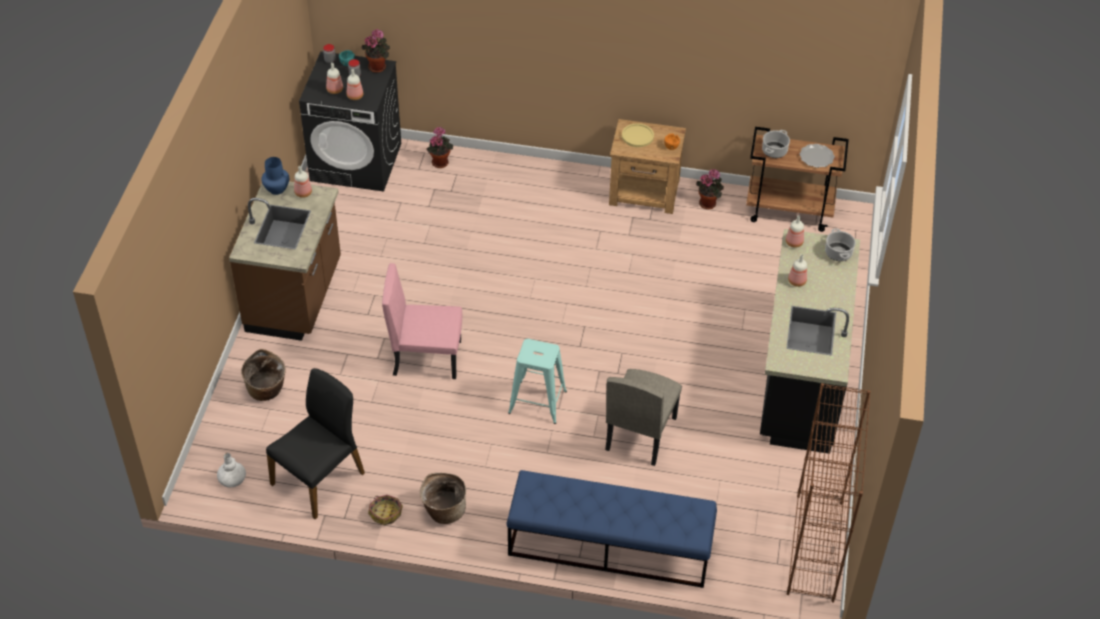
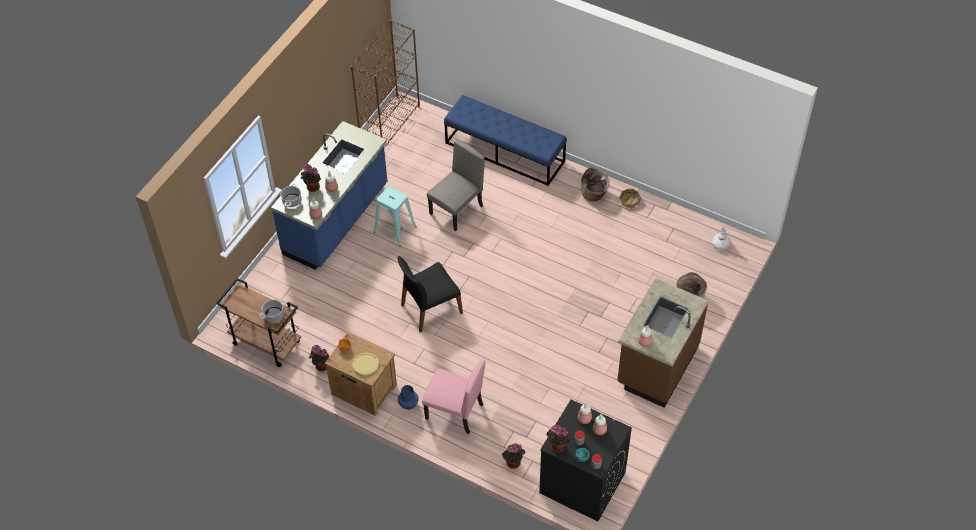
camera: 160 degrees left, 5 degrees up
blue vase [261,157,289,195] -> blue vase moved to [398,385,418,410]
black chair [266,368,365,519] -> black chair moved to [398,256,463,333]
pink chair [382,263,462,379] -> pink chair moved to [422,360,485,434]
turquoise stool [508,339,567,424] -> turquoise stool moved to [373,187,417,246]
black counter [760,229,860,454] -> blue counter [271,121,387,270]
plate [799,144,835,168] -> none
none -> potted plant [301,164,321,192]

